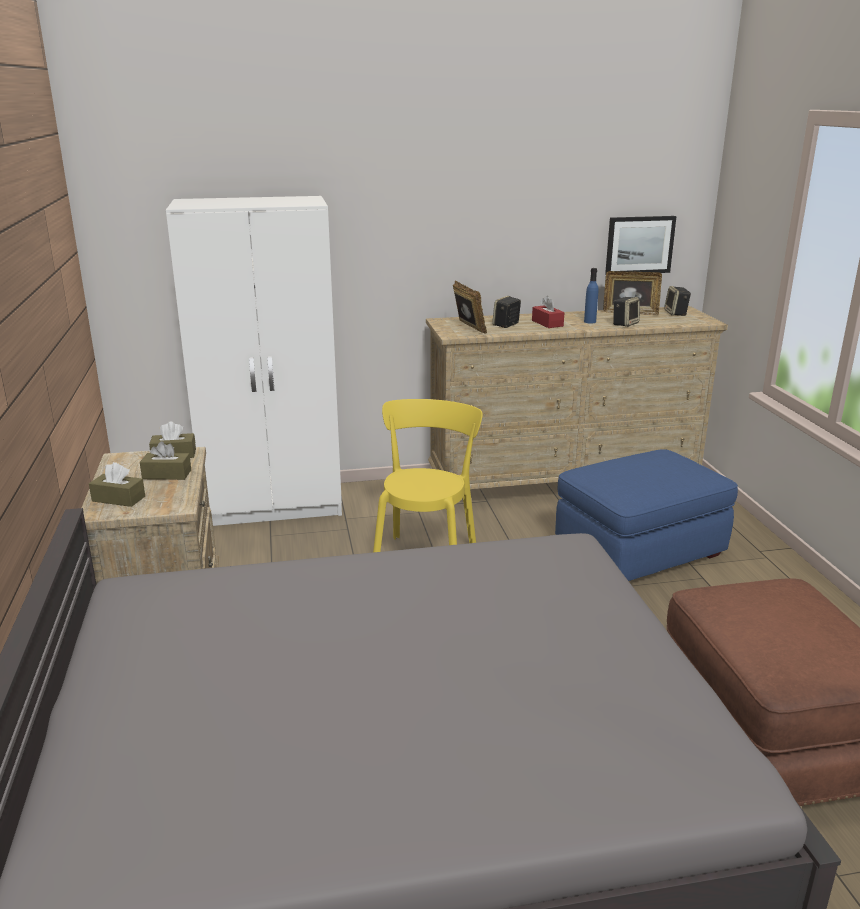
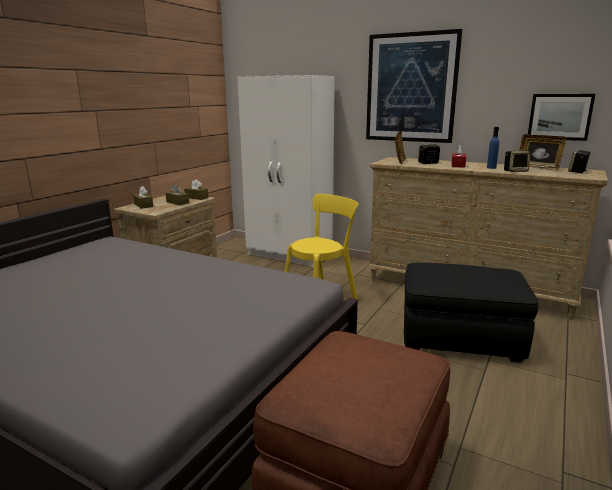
camera: 40 degrees right, 5 degrees down
blue ottoman [555,449,738,581] -> black ottoman [404,263,538,363]
none -> picture [366,29,462,143]

